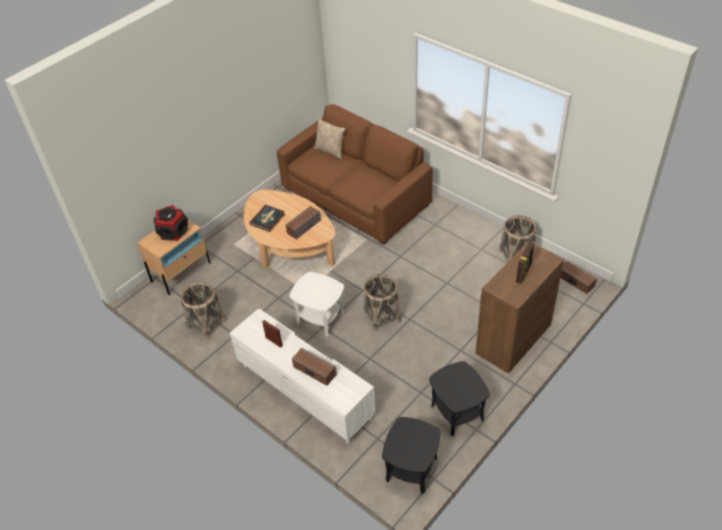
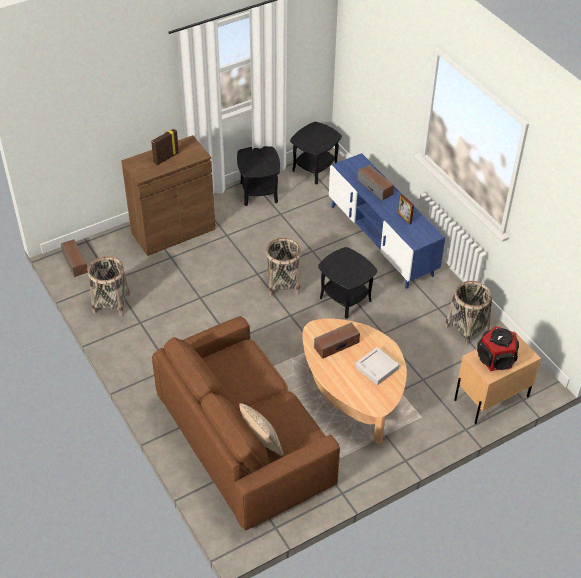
camera: 165 degrees left, 0 degrees up
white tv stand [230,309,375,444] -> blue tv stand [329,153,445,289]
book [250,205,285,232] -> grey tray [355,347,399,385]
white side table [289,272,344,337] -> black side table [318,247,377,319]

